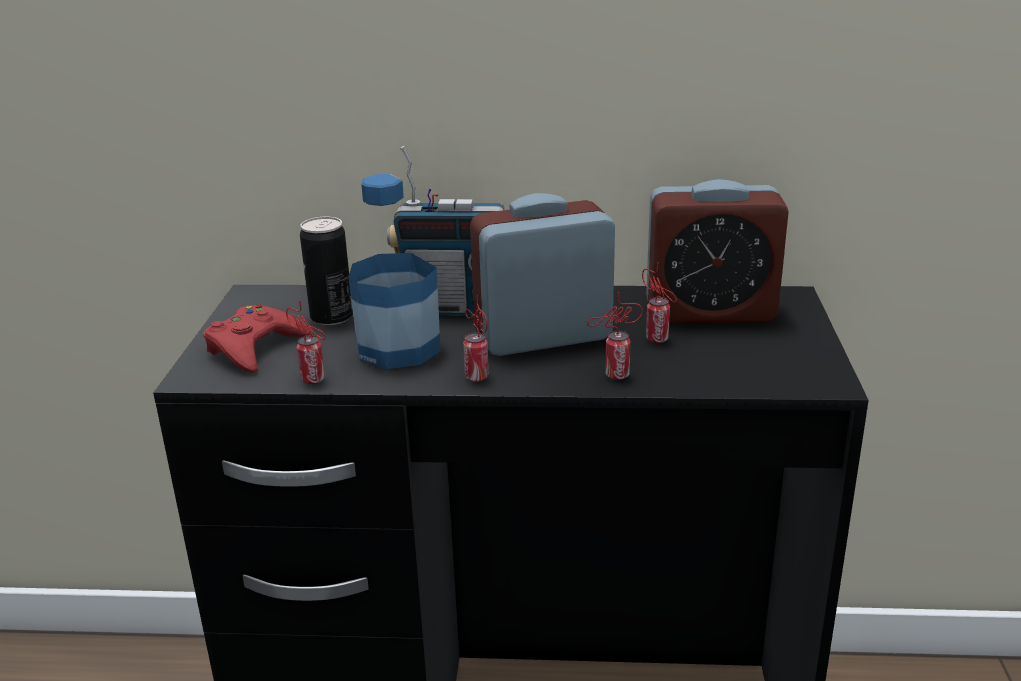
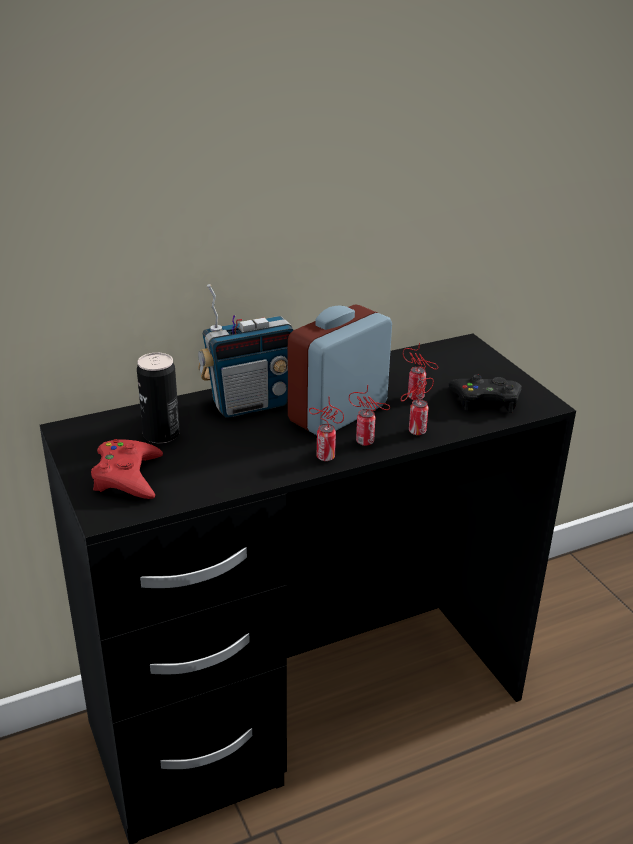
camera: 30 degrees left, 5 degrees up
can [286,300,326,384] -> can moved to [349,385,390,446]
bottle [348,174,441,369] -> none
alarm clock [646,179,789,323] -> none
none -> black game controller [449,374,522,413]

